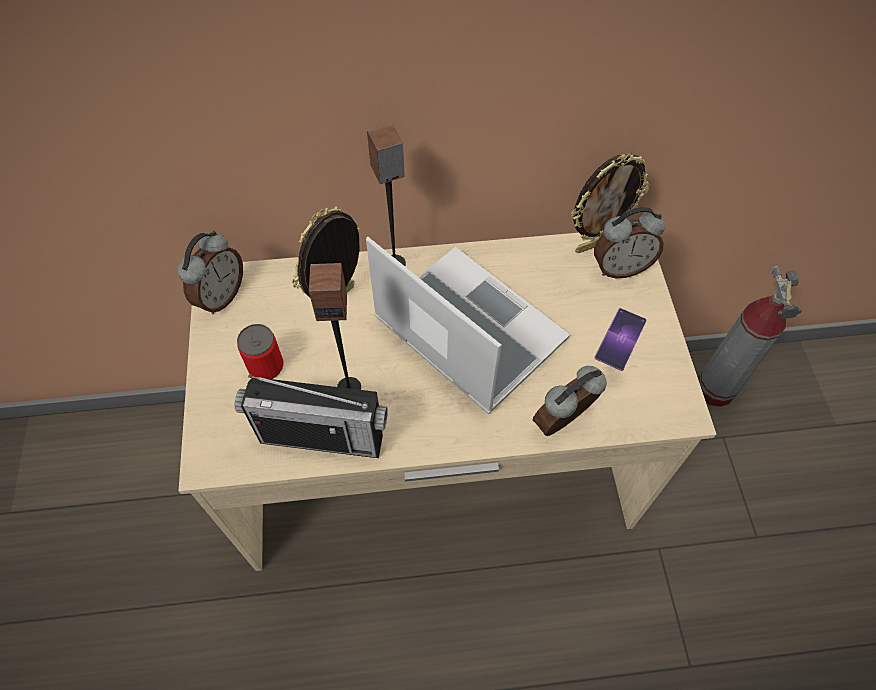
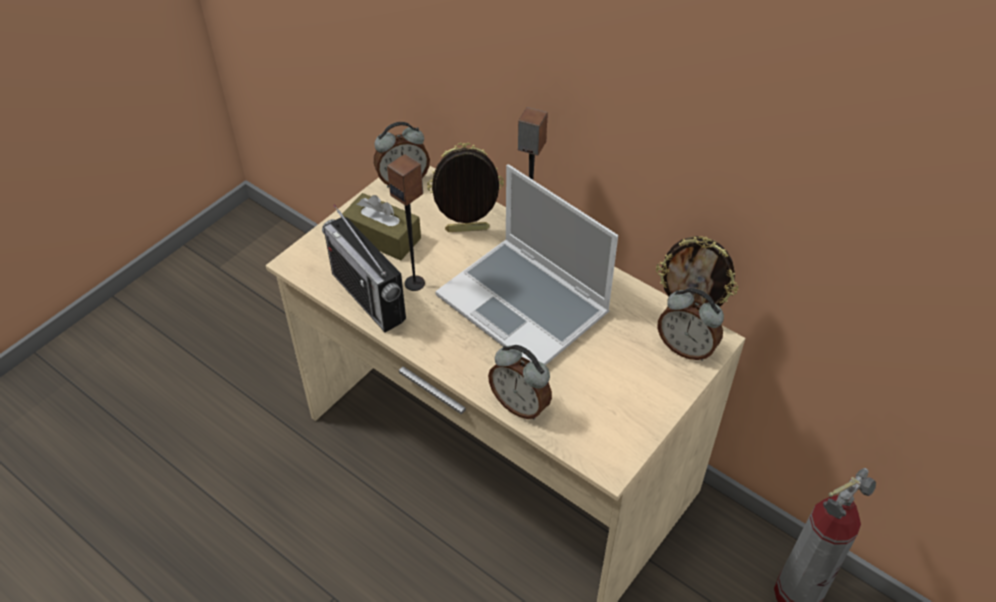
camera: 45 degrees right, 10 degrees down
can [237,324,283,379] -> brown tissue box [342,193,421,260]
laptop [366,237,570,414] -> laptop turned 135 degrees clockwise [435,164,618,365]
alarm clock [533,366,607,436] -> alarm clock turned 150 degrees counterclockwise [488,345,552,420]
phone [595,308,647,371] -> none

